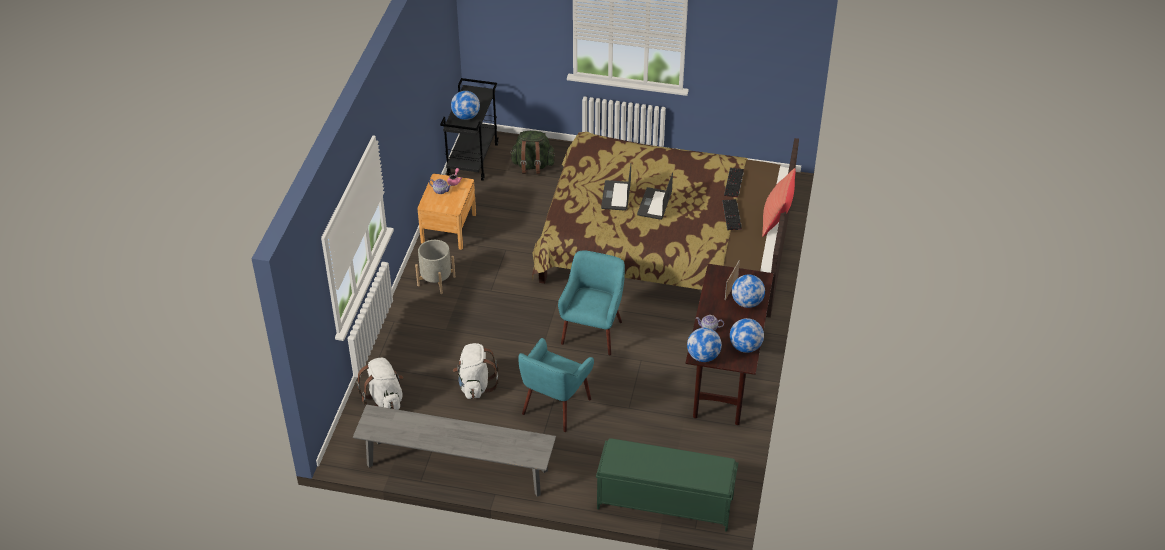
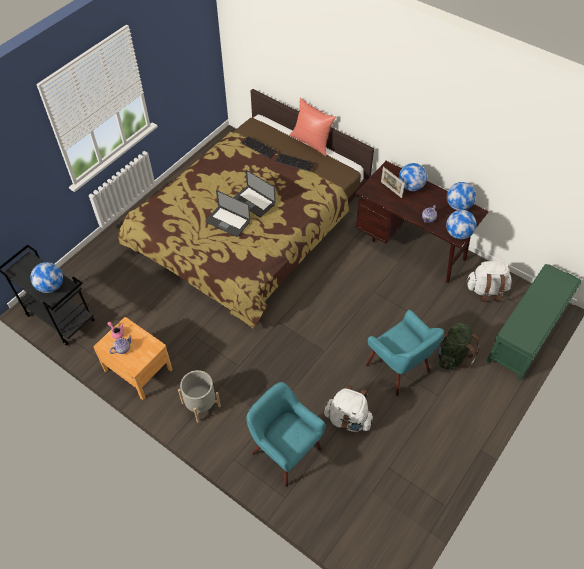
camera: 65 degrees left, 10 degrees up
grey bench [353,404,556,497] -> none
white backpack [356,358,403,410] -> white backpack moved to [466,261,512,302]
green backpack [510,131,555,174] -> green backpack moved to [438,323,480,370]
turquoise armchair [558,251,625,355] -> turquoise armchair moved to [246,382,325,487]

